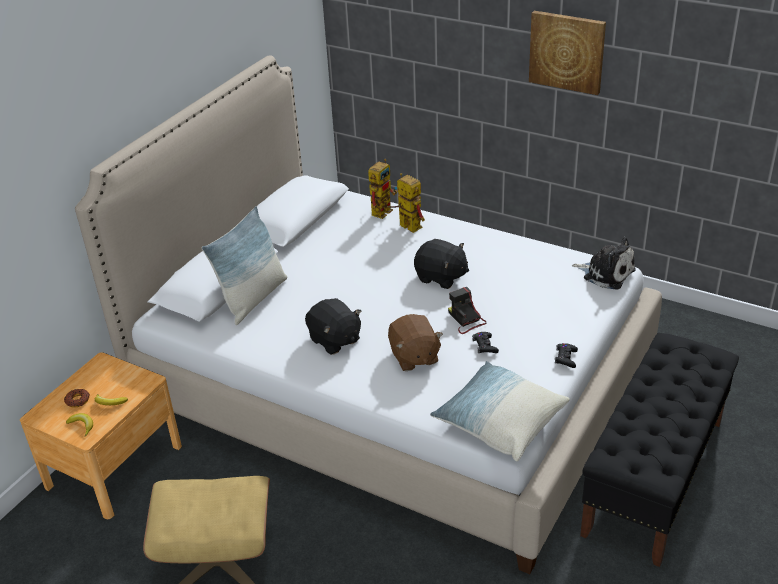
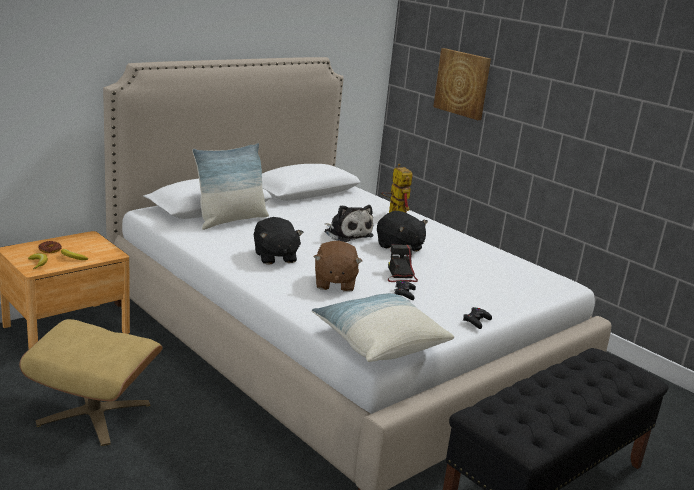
camera: 15 degrees right, 15 degrees down
toy robot [368,159,397,219] -> none
picture [529,11,606,95] -> picture moved to [433,48,491,120]
plush toy [572,237,636,290] -> plush toy moved to [324,205,374,242]

